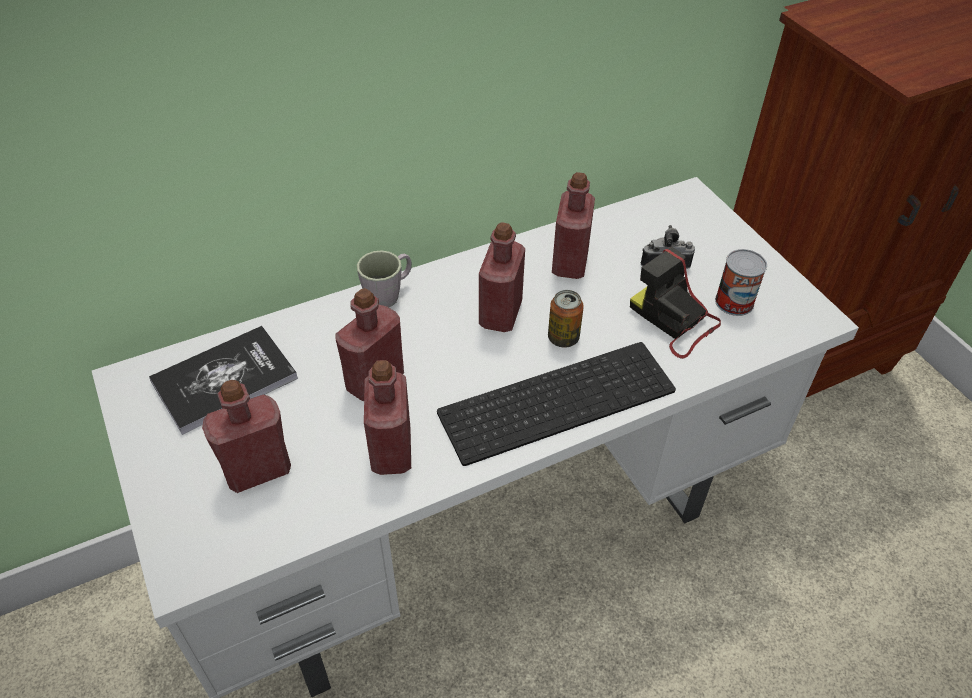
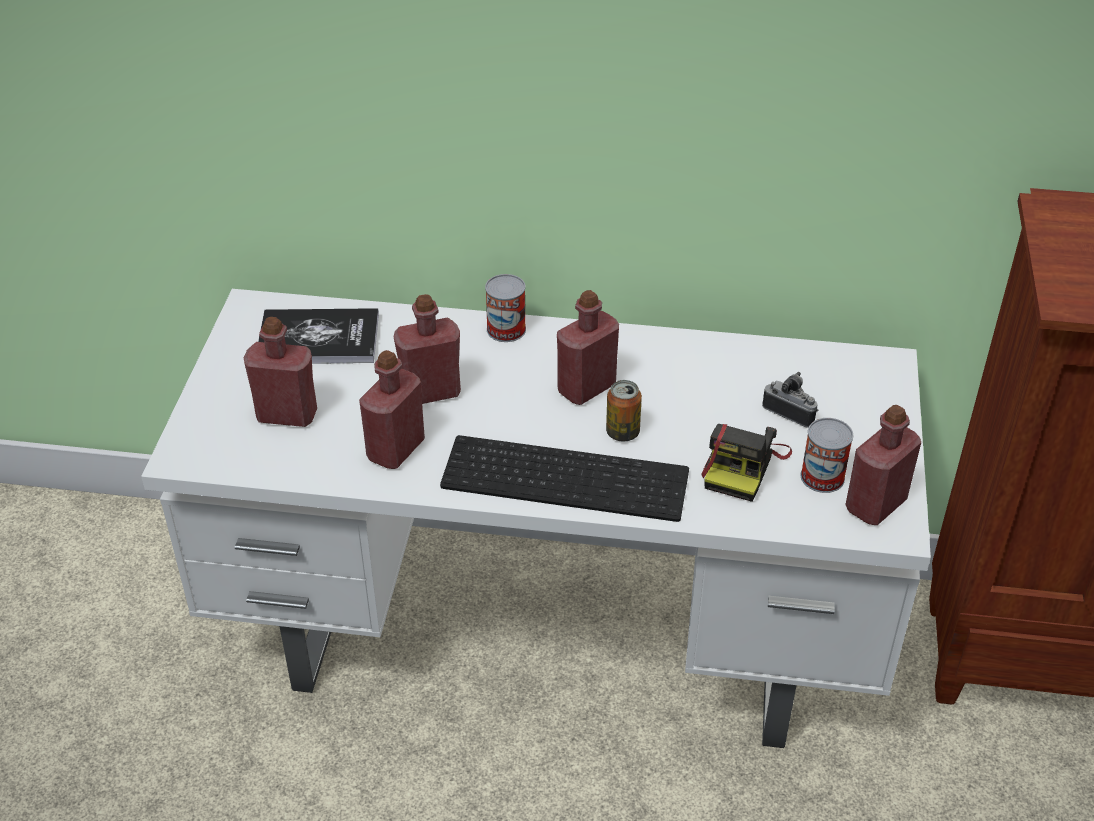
camera: 35 degrees right, 5 degrees down
grey mug [357,250,412,307] -> can [485,274,526,342]
red bottle [552,172,595,279] -> red bottle moved to [845,405,921,525]
camera [630,247,721,359] -> camera turned 150 degrees counterclockwise [701,424,792,502]

